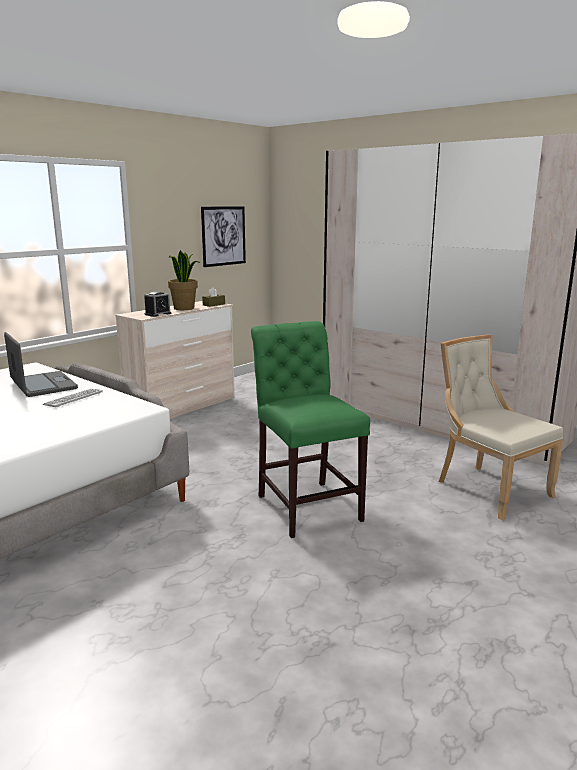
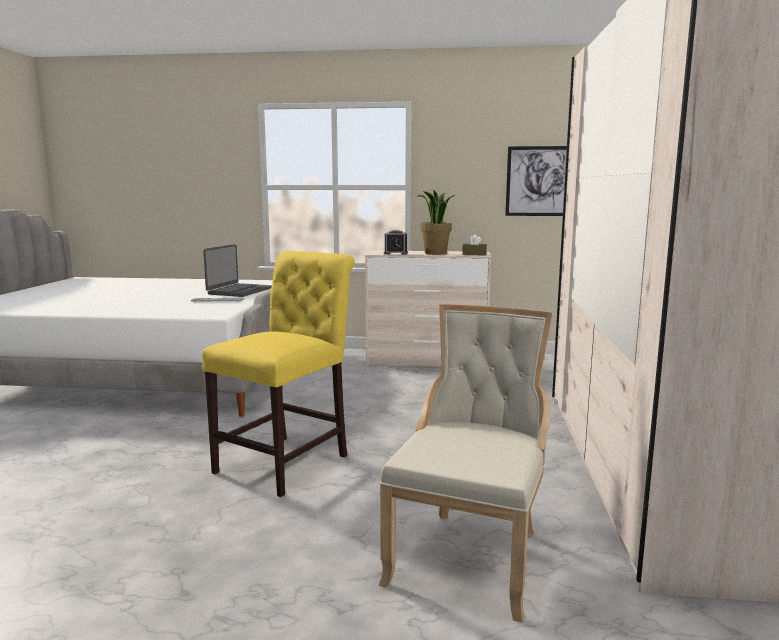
camera: 55 degrees right, 5 degrees down
green chair [251,321,370,538] -> yellow chair [202,251,355,497]

